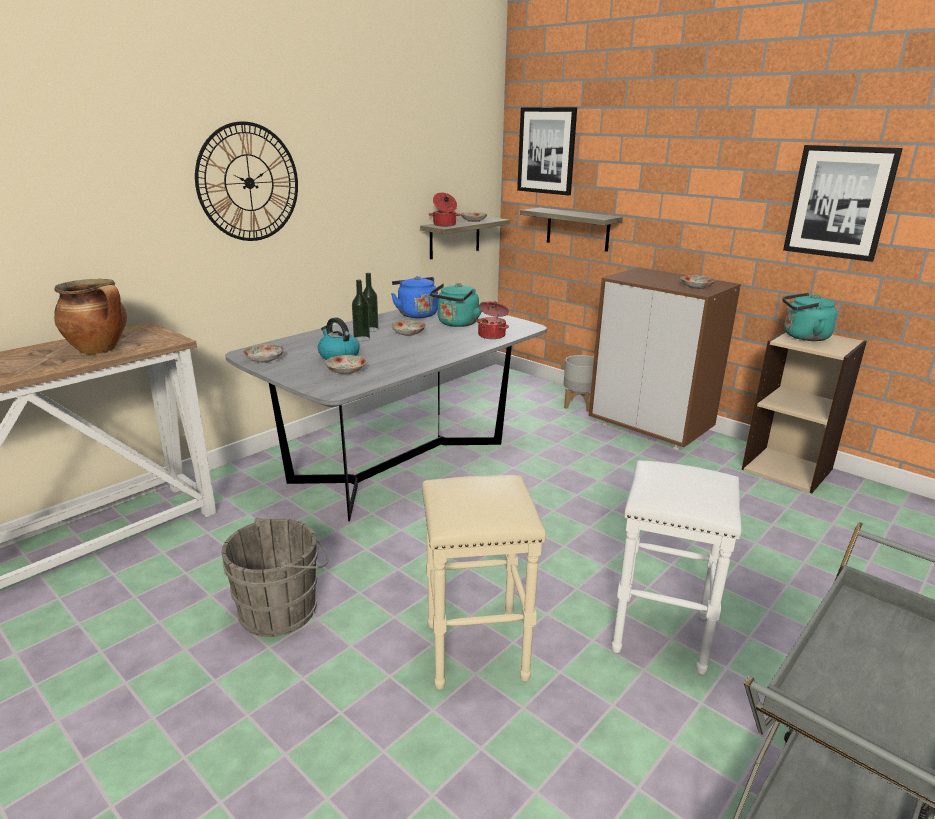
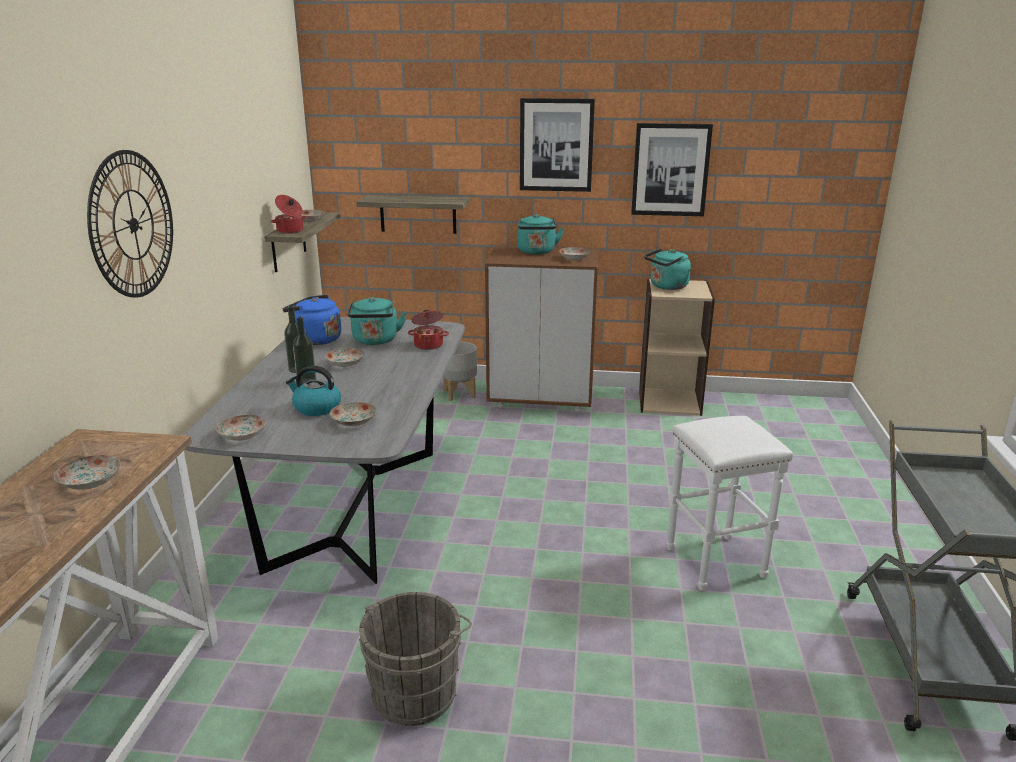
camera: 35 degrees left, 0 degrees up
cooking pot [54,279,127,354] -> plate [54,455,121,489]
beige stool [422,475,546,689] -> none
picture [517,107,577,195] -> picture moved to [520,98,595,192]
none -> turquoise kettle [517,214,564,254]

